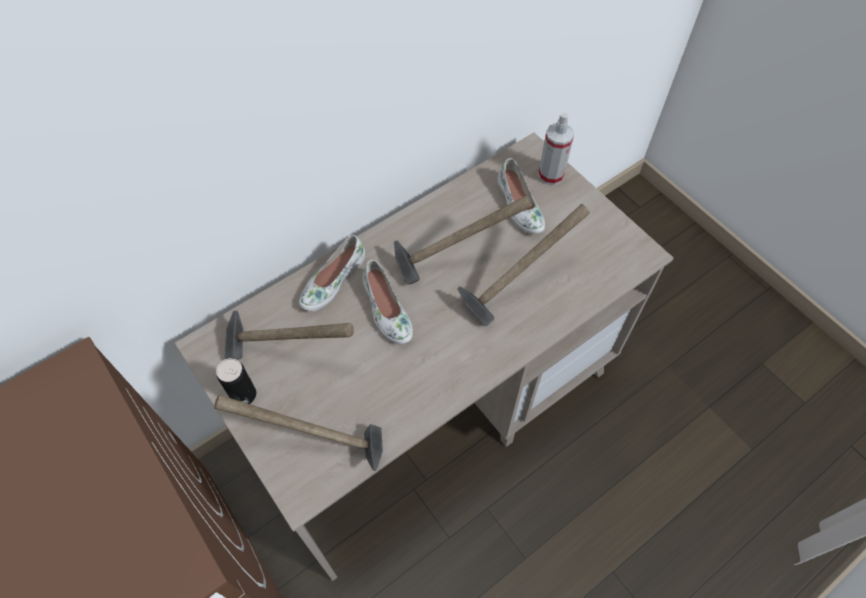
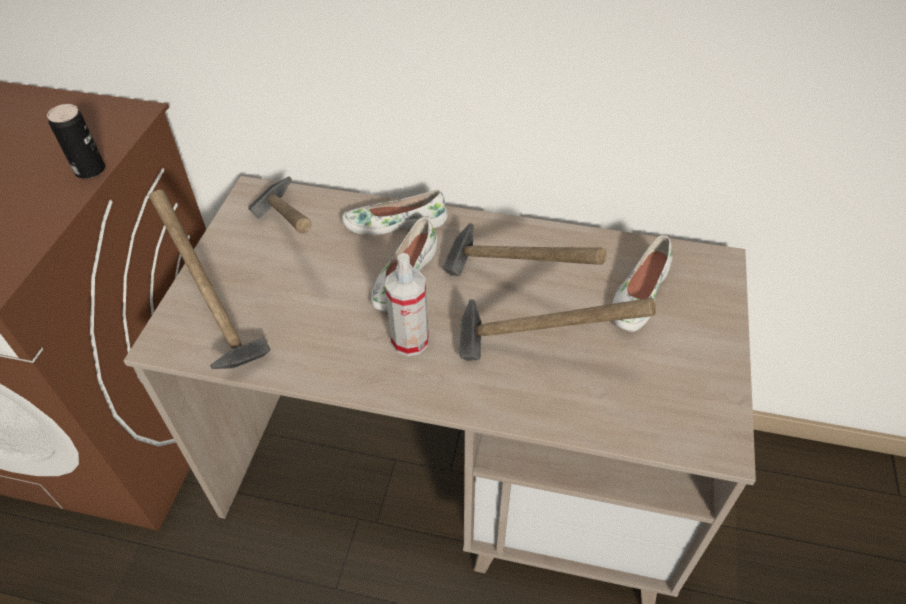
camera: 50 degrees right, 10 degrees down
can [216,358,256,404] -> can moved to [47,104,105,179]
spray bottle [538,112,574,185] -> spray bottle moved to [385,253,429,356]

